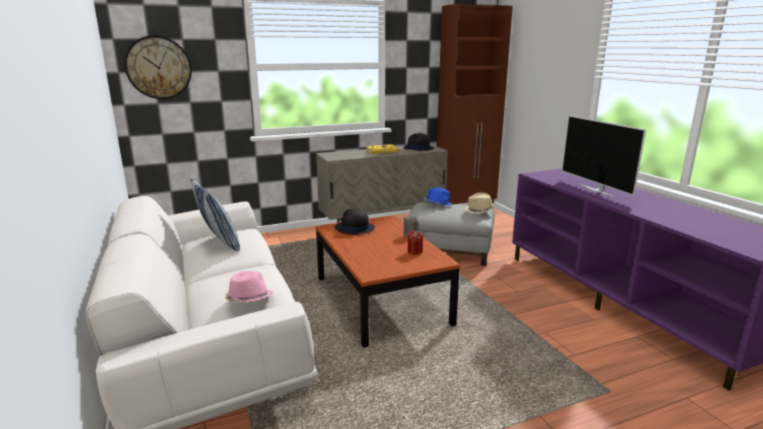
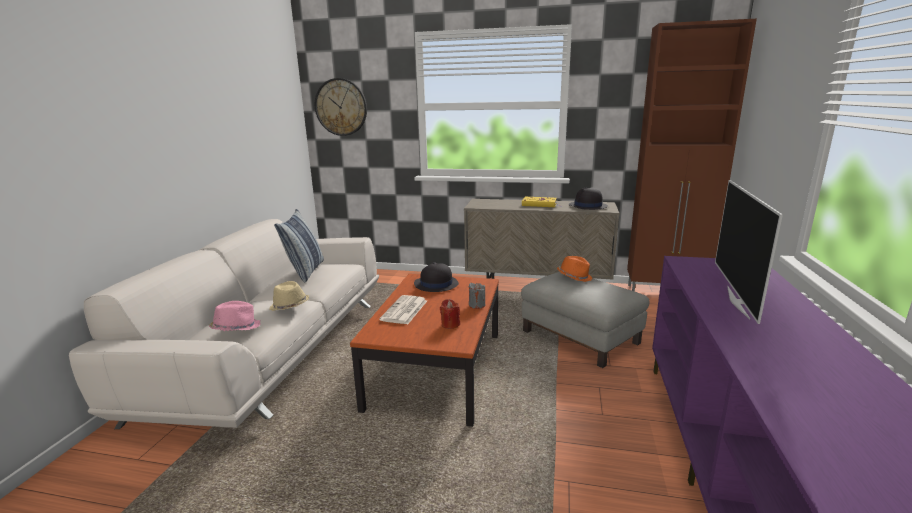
camera: 35 degrees right, 0 degrees up
blue hat [424,188,452,206] -> orange hat [557,256,592,282]
beige hat [465,193,495,214] -> beige hat moved to [269,281,309,311]
none -> newspaper [379,295,427,324]

